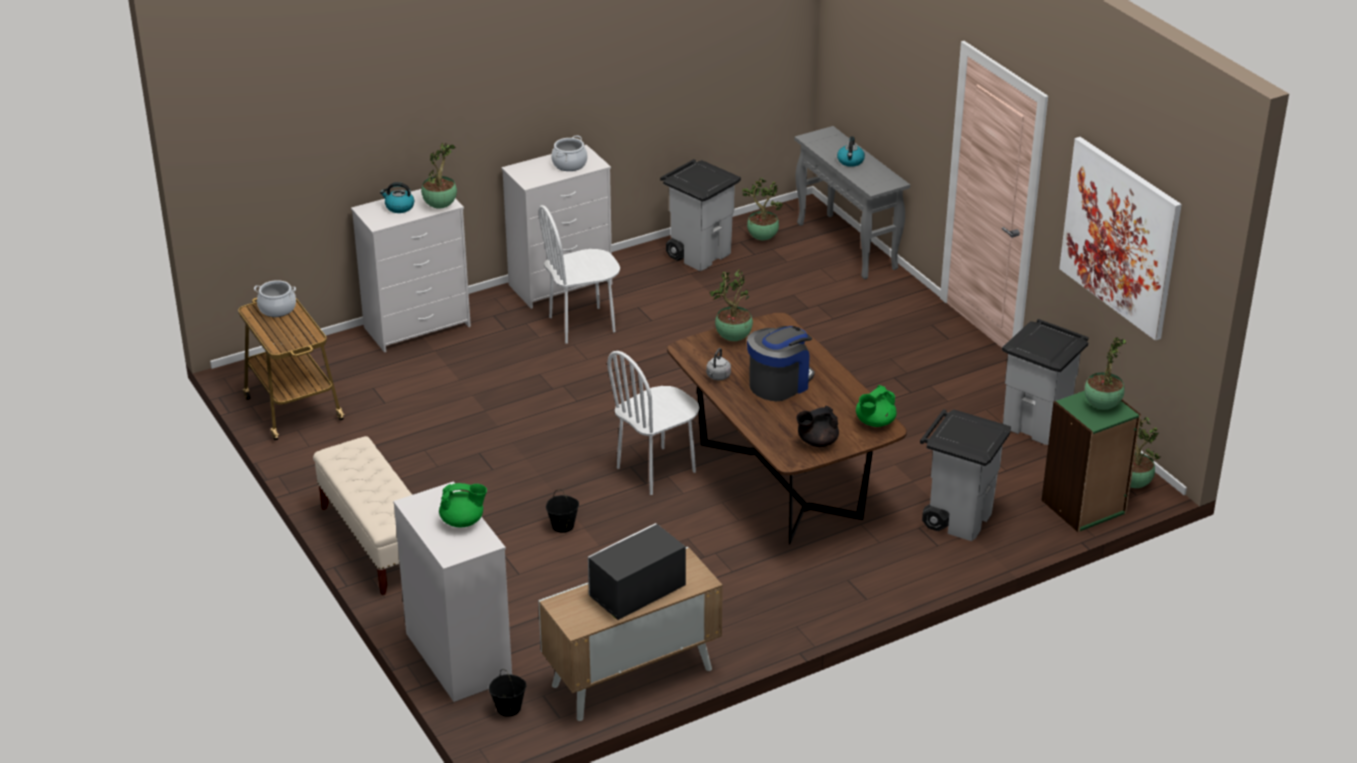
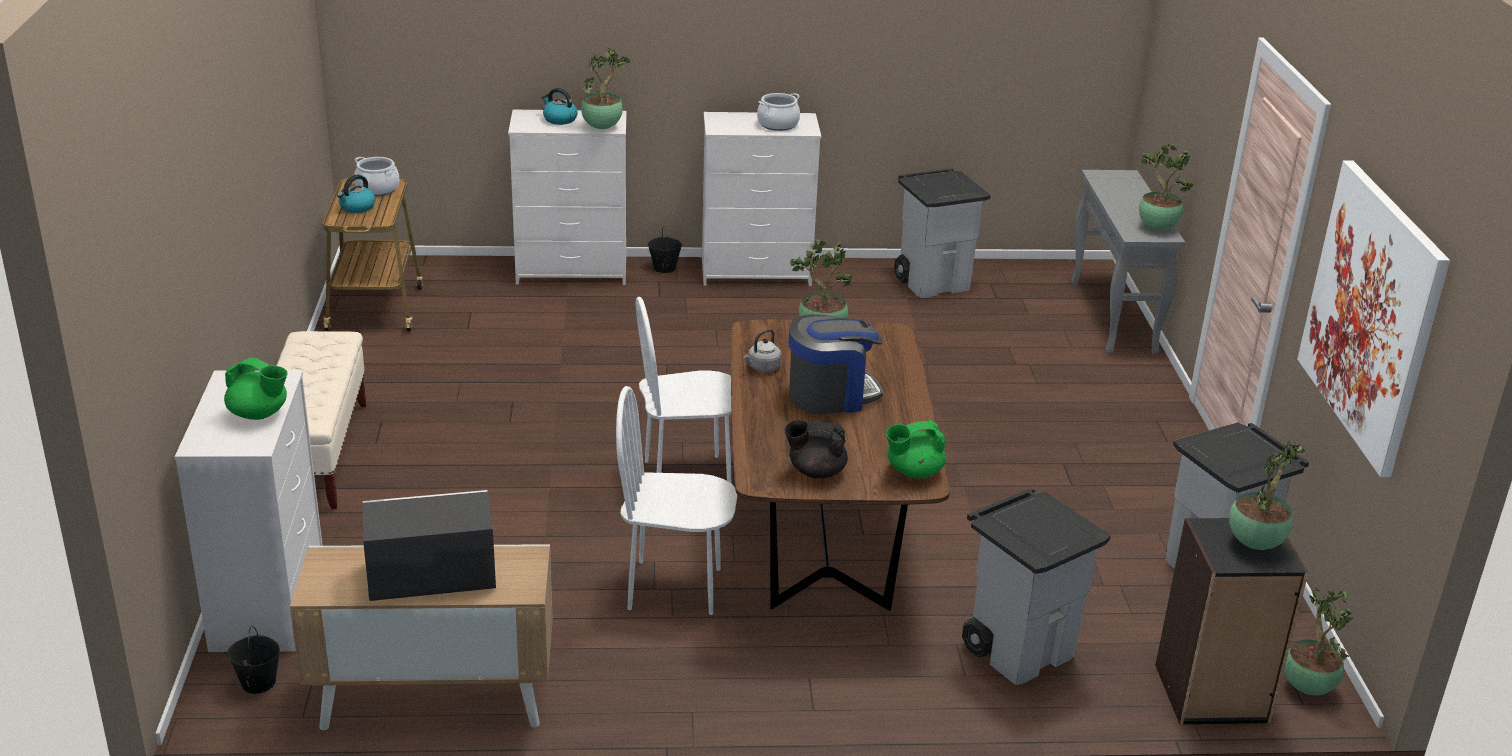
camera: 25 degrees right, 5 degrees down
white chair [539,205,620,344] -> white chair moved to [616,386,737,615]
black bucket [546,490,579,533] -> black bucket moved to [647,226,682,273]
potted plant [742,178,783,240] -> potted plant moved to [1139,143,1194,230]
kettle [837,137,865,167] -> kettle moved to [337,175,375,213]
green bookcase [1042,391,1141,532] -> black bookcase [1155,518,1309,725]

